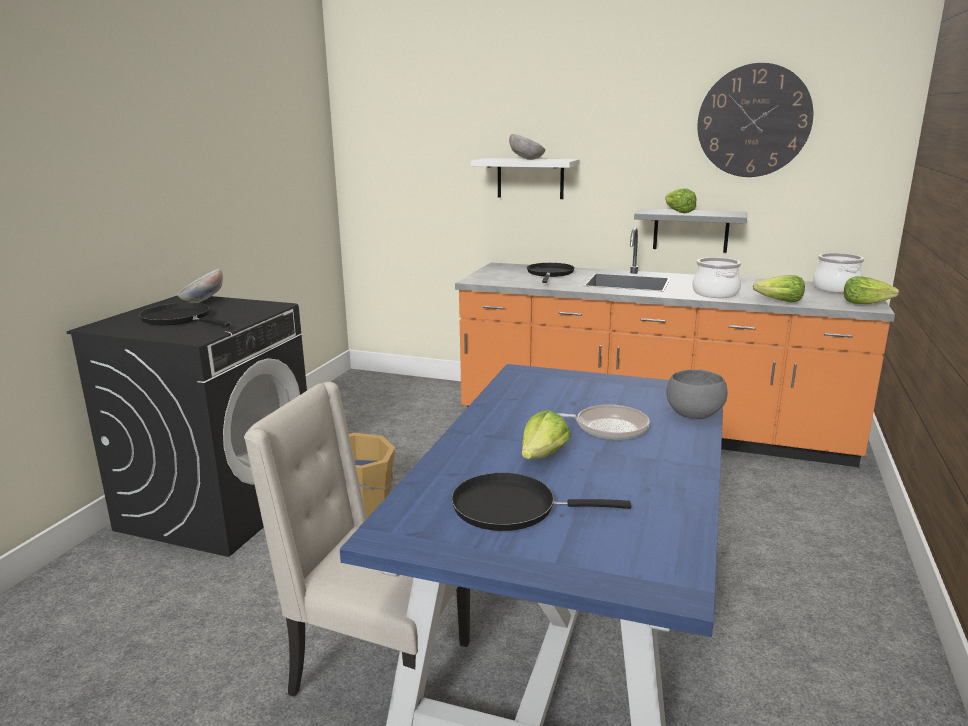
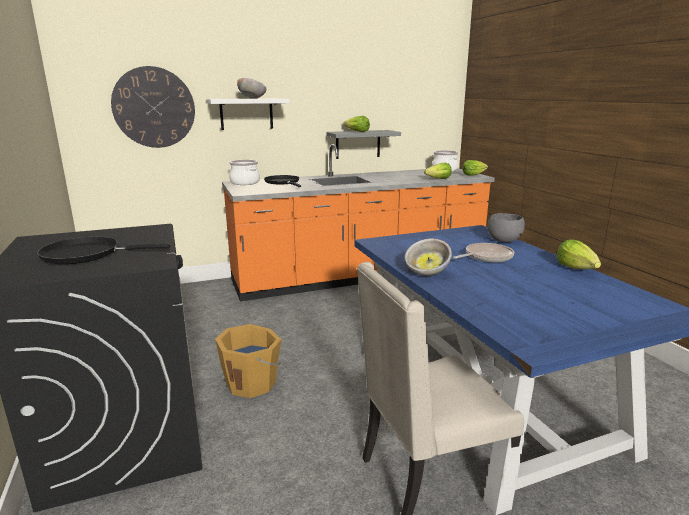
camera: 40 degrees left, 0 degrees up
bowl [177,269,223,303] -> bowl moved to [405,239,452,276]
black frying pan [451,473,631,531] -> none
lettuce [522,410,571,460] -> lettuce moved to [556,239,601,269]
cooking pot [692,257,741,298] -> cooking pot moved to [229,160,260,185]
wall clock [697,63,813,177] -> wall clock moved to [111,66,195,148]

